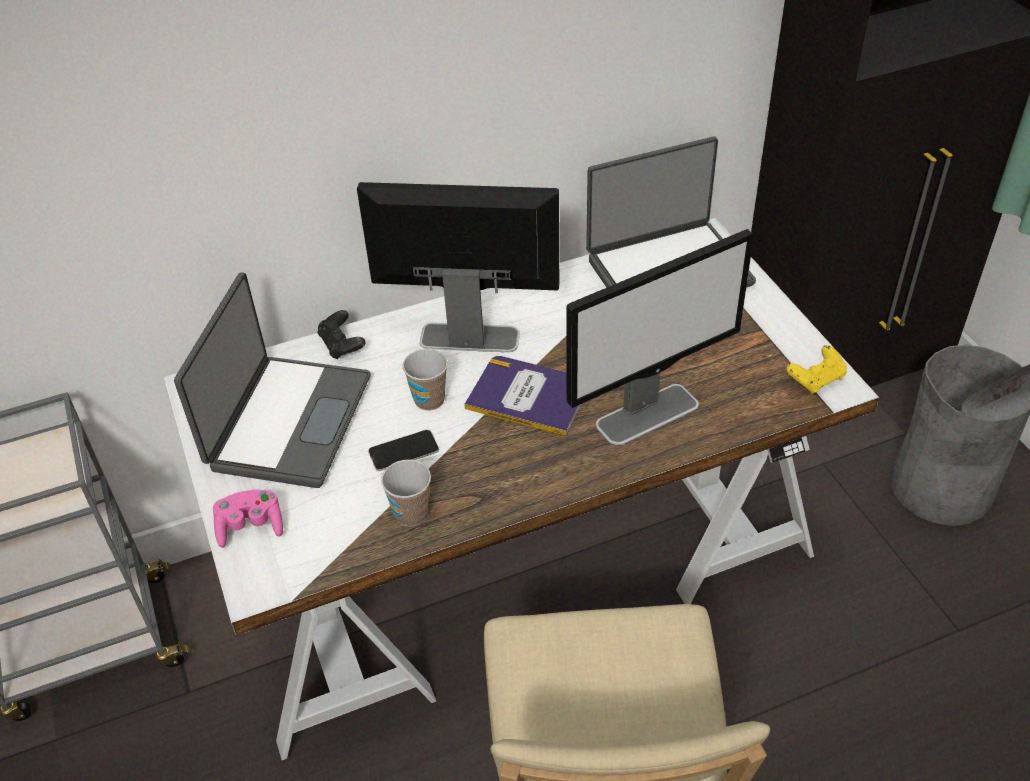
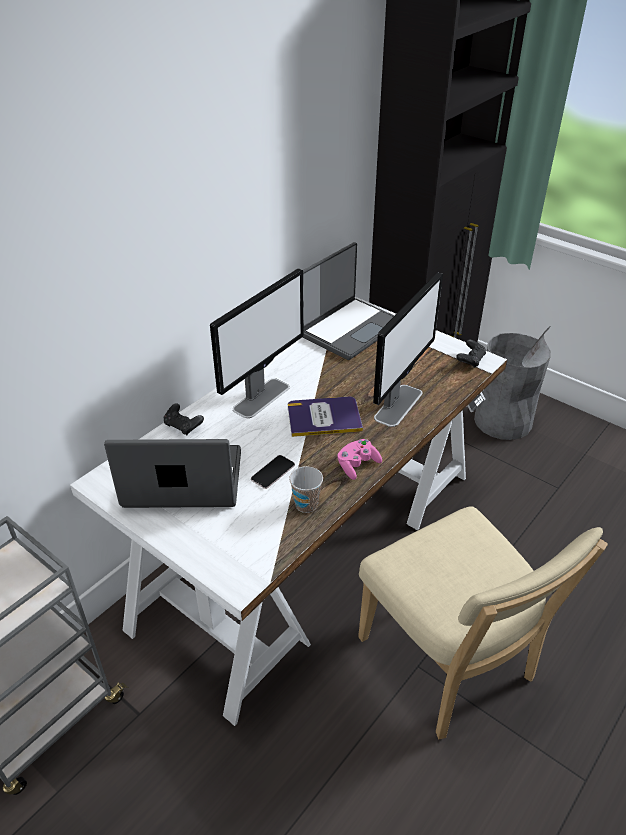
camera: 30 degrees left, 5 degrees down
laptop [174,272,371,488] -> laptop turned 75 degrees counterclockwise [104,439,241,508]
pink game controller [213,490,283,548] -> pink game controller moved to [337,439,382,480]
monitor [357,182,559,352] -> monitor turned 150 degrees clockwise [210,268,304,418]
cup [403,349,448,411] -> none
yellow game controller [786,345,847,394] -> black game controller [456,340,486,368]

